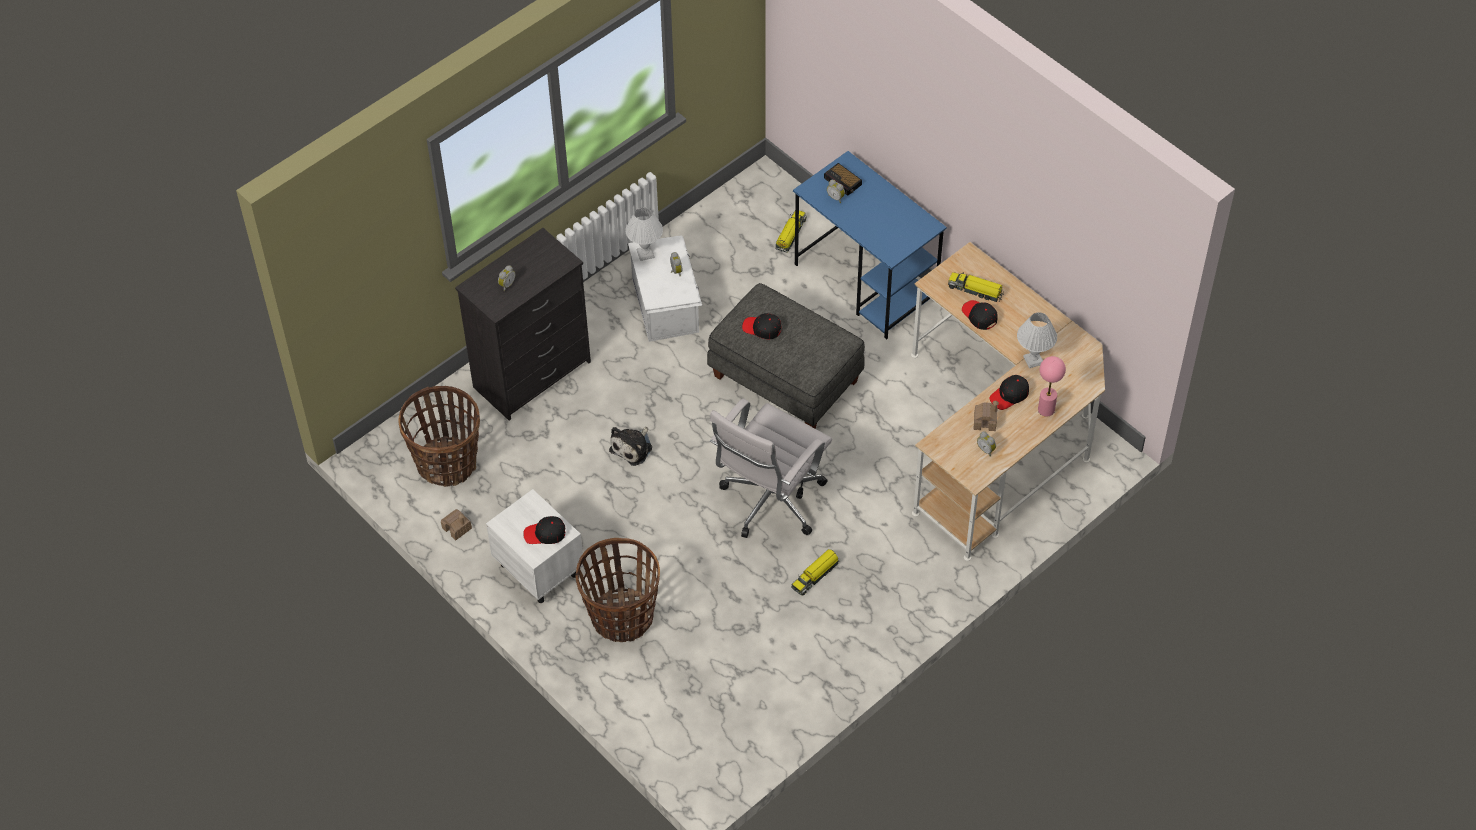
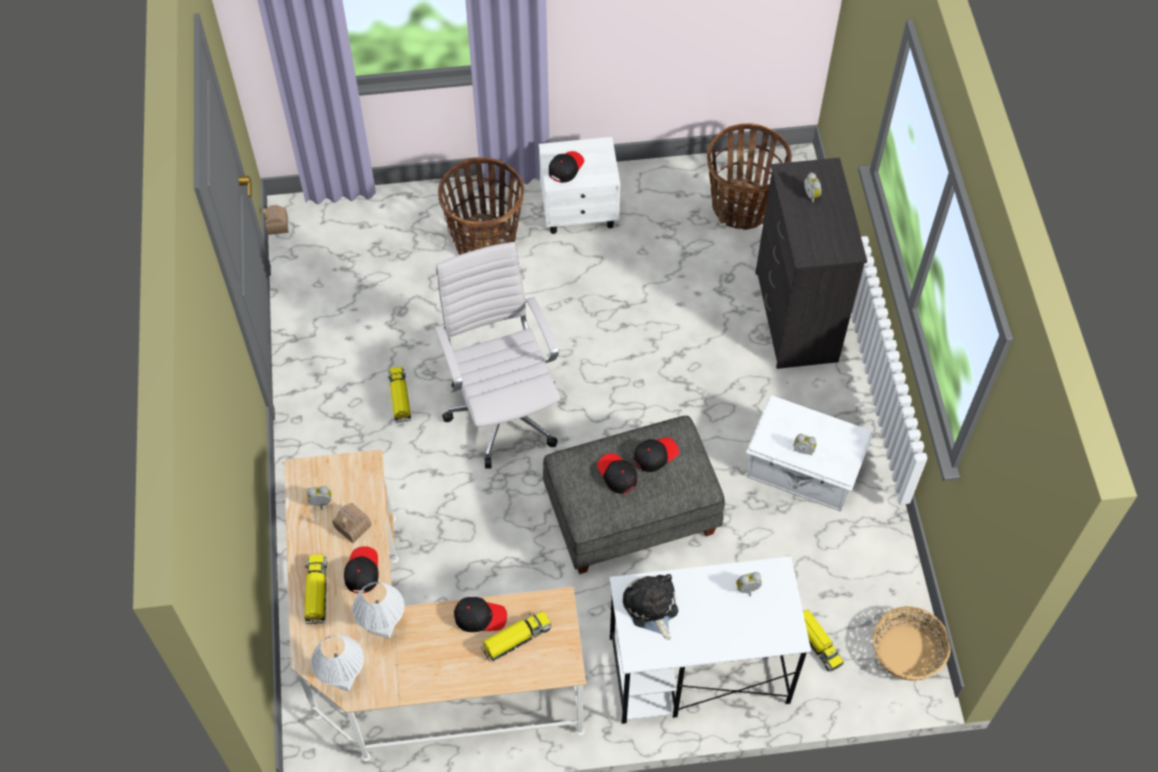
camera: 125 degrees right, 5 degrees up
toy house [441,509,472,541] -> toy house moved to [261,205,288,235]
plush toy [609,426,652,466] -> plush toy moved to [623,574,678,640]
white table lamp [625,207,663,261] -> white table lamp moved to [311,635,364,691]
blue desk [793,151,947,339] -> white desk [609,556,811,724]
alarm clock [824,163,862,196] -> none
pink table lamp [1038,356,1066,417] -> toy truck [305,555,327,624]
none -> black cap [597,453,637,494]
none -> basket [873,606,951,681]

